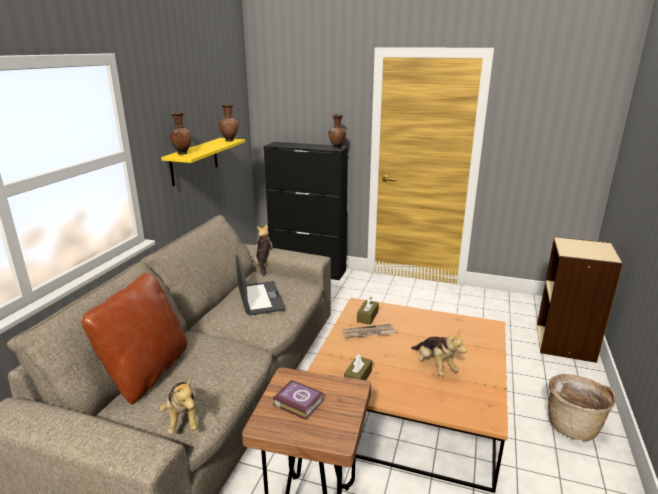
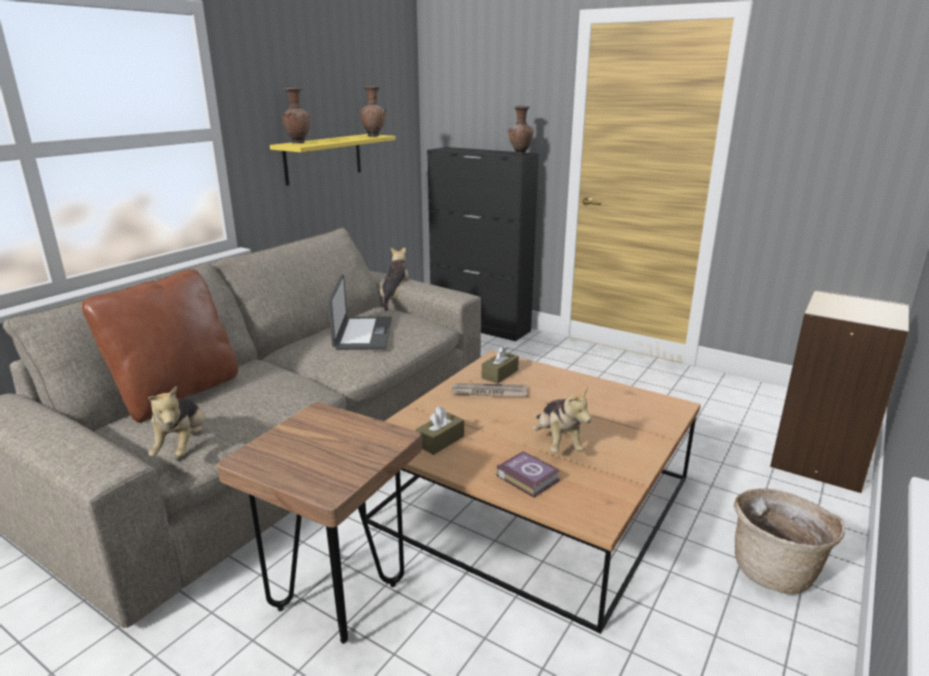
camera: 15 degrees right, 0 degrees up
book [273,380,324,420] -> book moved to [496,451,560,498]

